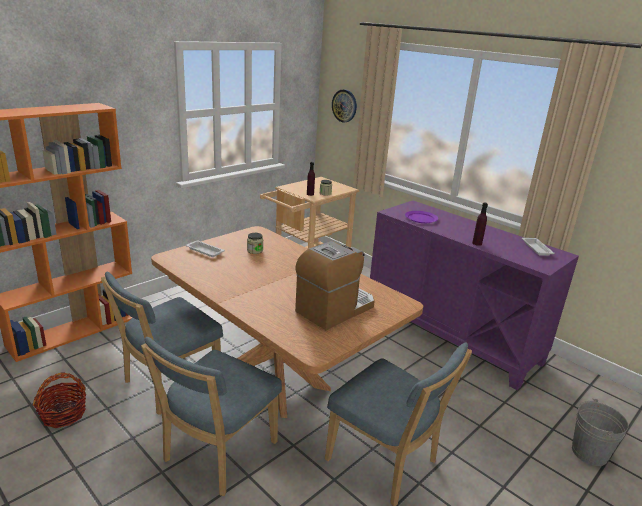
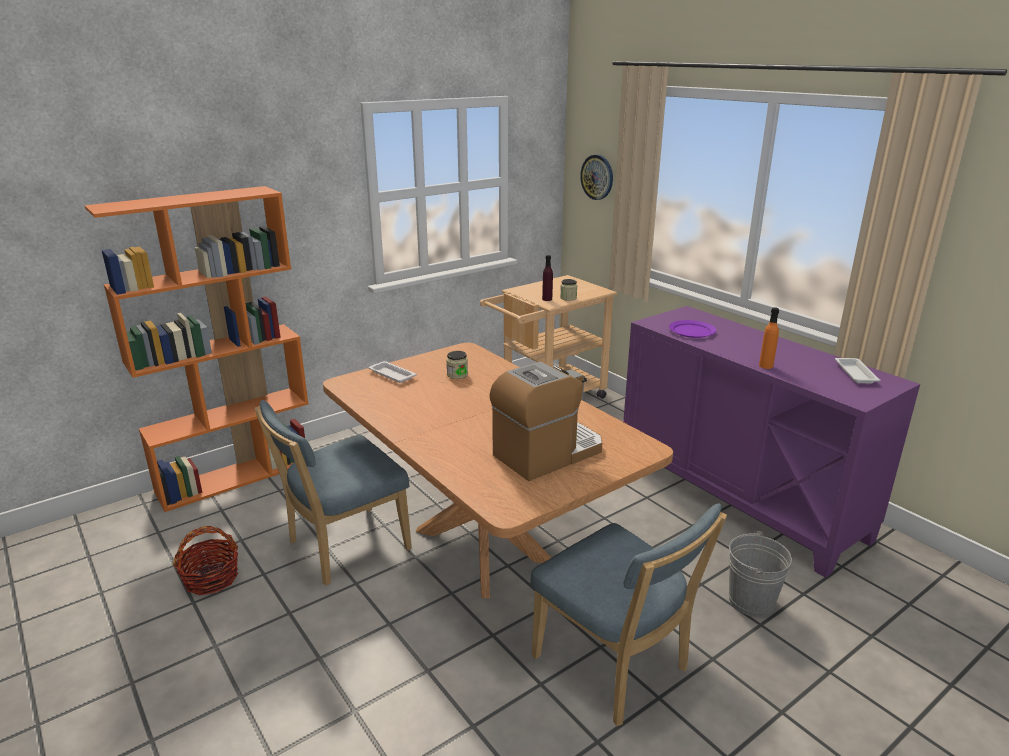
camera: 10 degrees right, 0 degrees up
blue chair [141,337,282,496] -> none
purple bottle [472,202,488,246] -> orange bottle [759,307,779,369]
grey bucket [572,399,629,466] -> grey bucket moved to [729,531,792,617]

